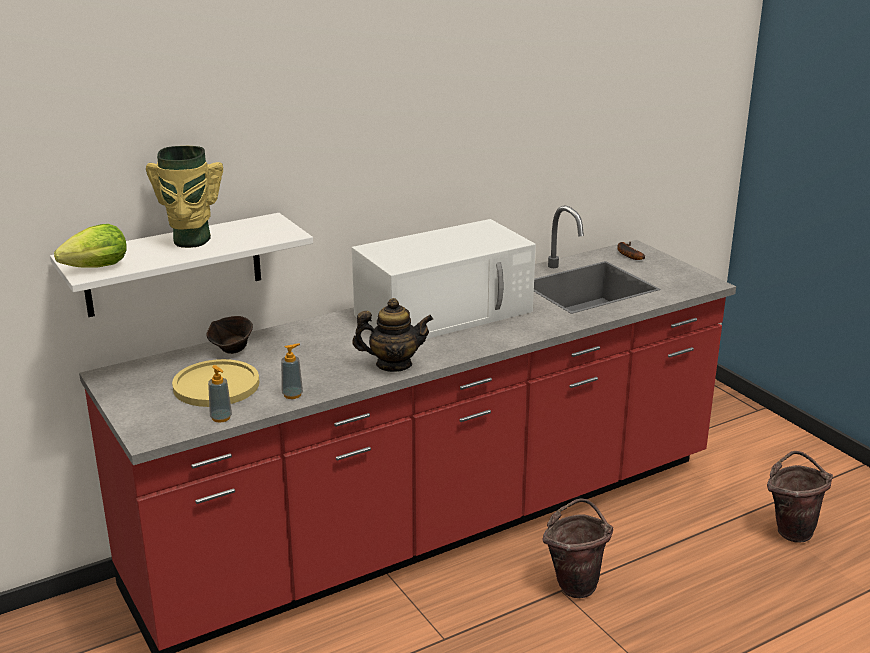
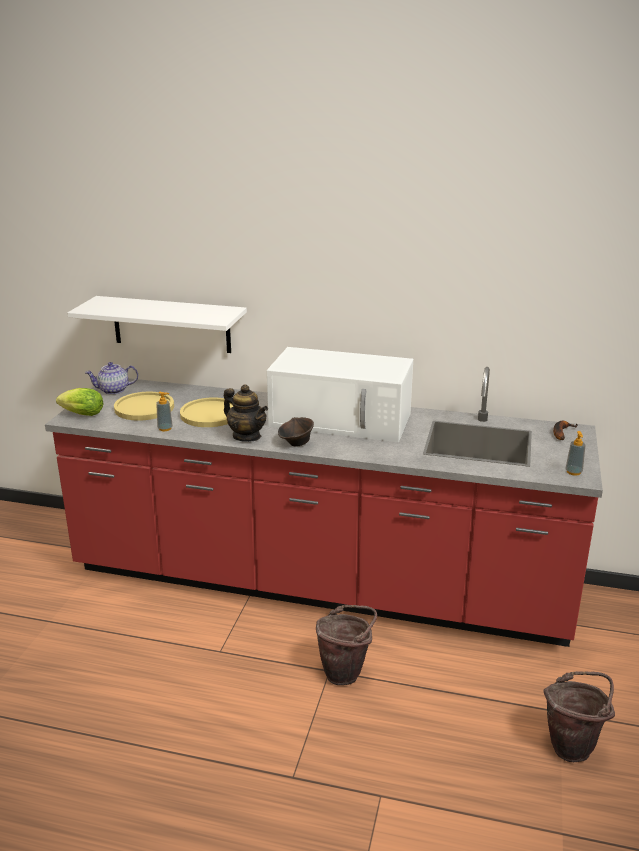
camera: 45 degrees right, 0 degrees up
lettuce [54,224,127,268] -> lettuce moved to [56,388,104,416]
vase [146,146,223,248] -> none
brown bowl [206,316,253,354] -> brown bowl moved to [278,417,314,447]
soap dispenser [208,365,232,423] -> soap dispenser moved to [566,431,585,476]
none -> teapot [85,362,138,395]
none -> yellow plate [180,397,233,427]

